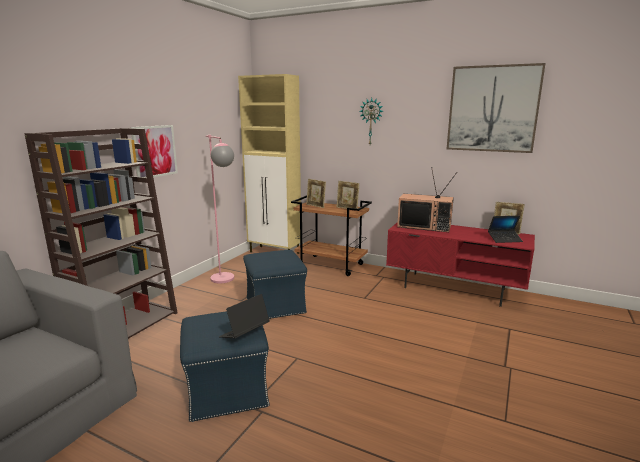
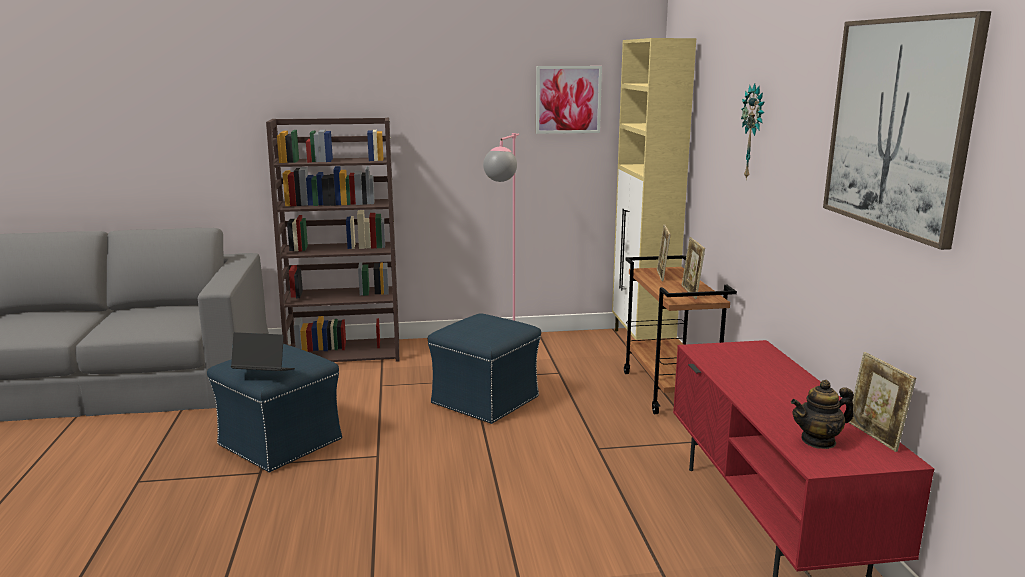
camera: 55 degrees right, 0 degrees up
picture [131,125,178,178] -> picture moved to [536,66,602,134]
television [397,167,456,232] -> none
laptop [488,215,523,243] -> teapot [791,380,854,449]

